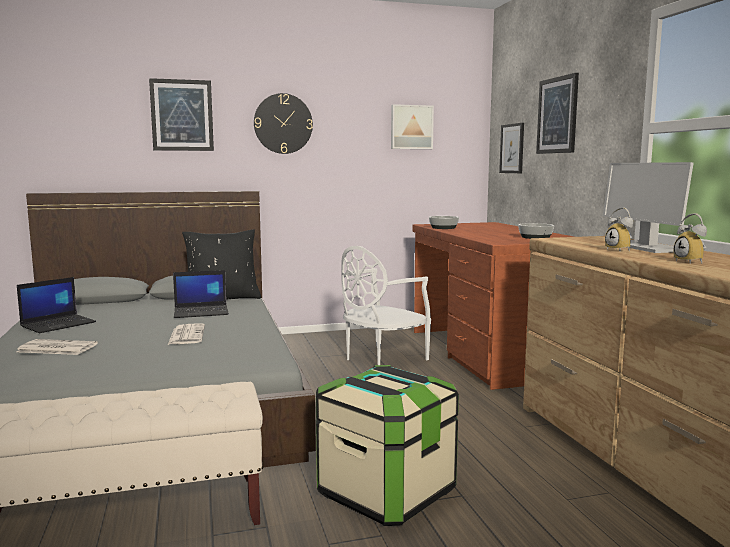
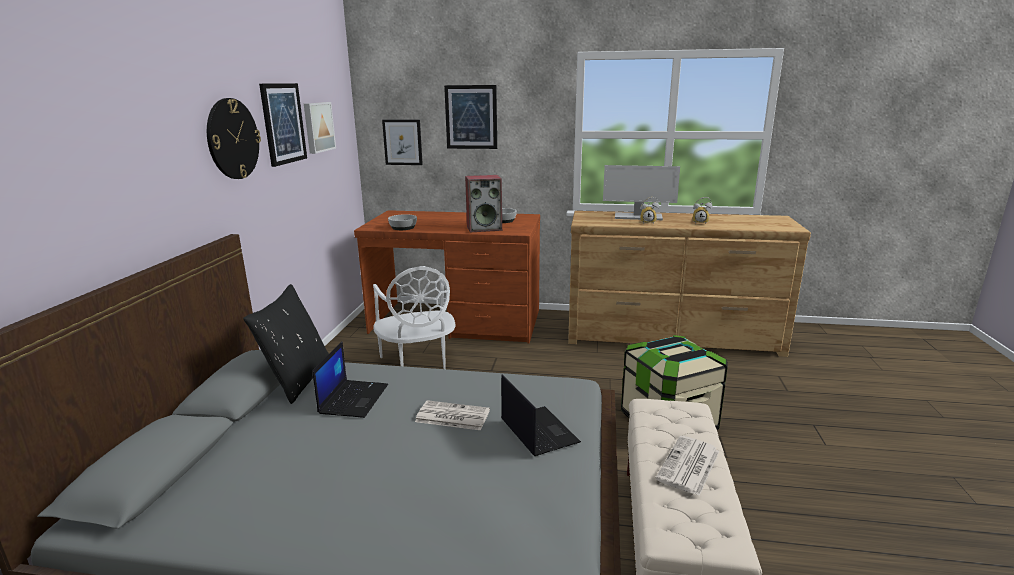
camera: 65 degrees left, 10 degrees up
newspaper [16,339,98,355] -> newspaper moved to [655,436,720,496]
laptop [17,277,96,333] -> laptop moved to [501,374,581,456]
picture [149,78,214,151] -> picture moved to [259,83,307,167]
none -> speaker [465,175,502,232]

